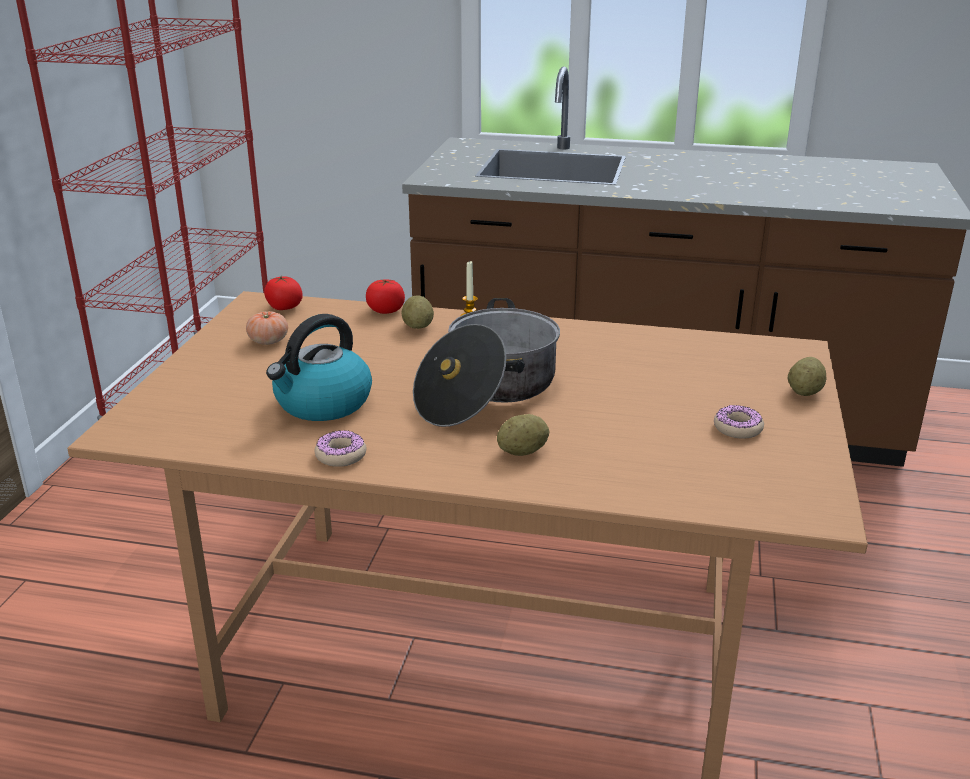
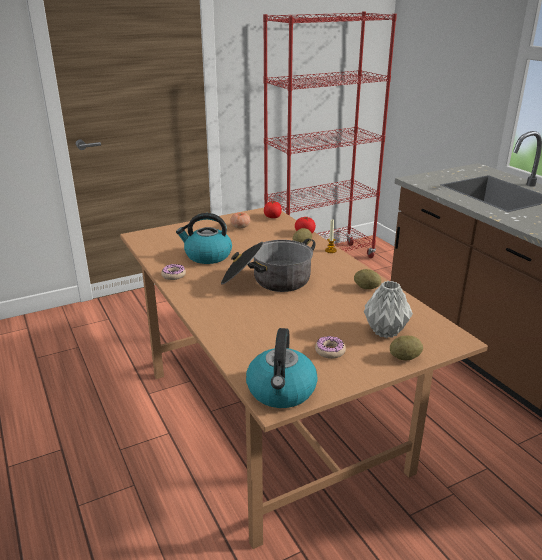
camera: 50 degrees right, 0 degrees up
potato [497,414,549,456] -> potato moved to [354,269,381,289]
none -> kettle [246,328,318,408]
none -> grey vase [364,281,413,338]

